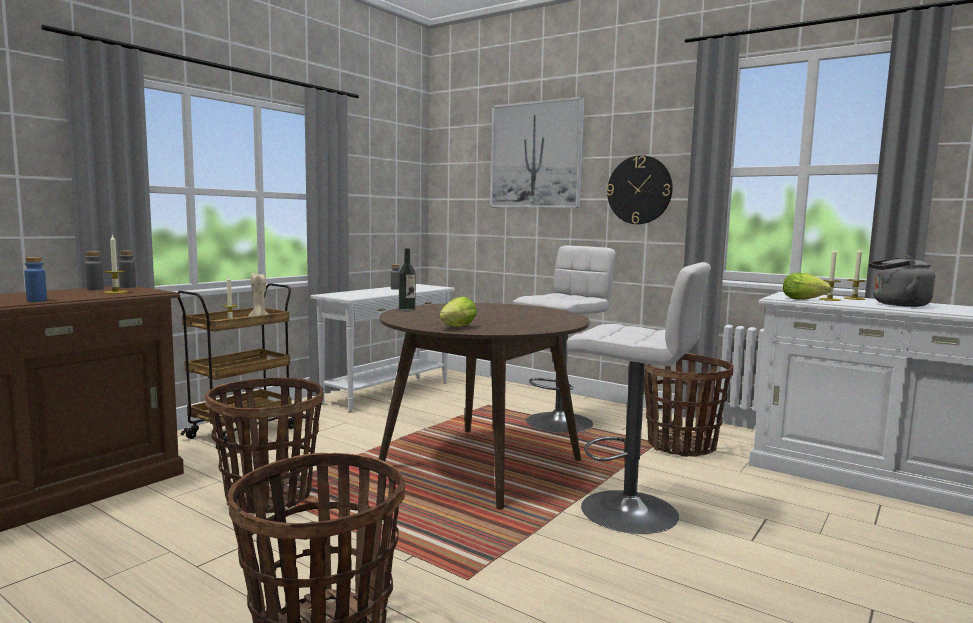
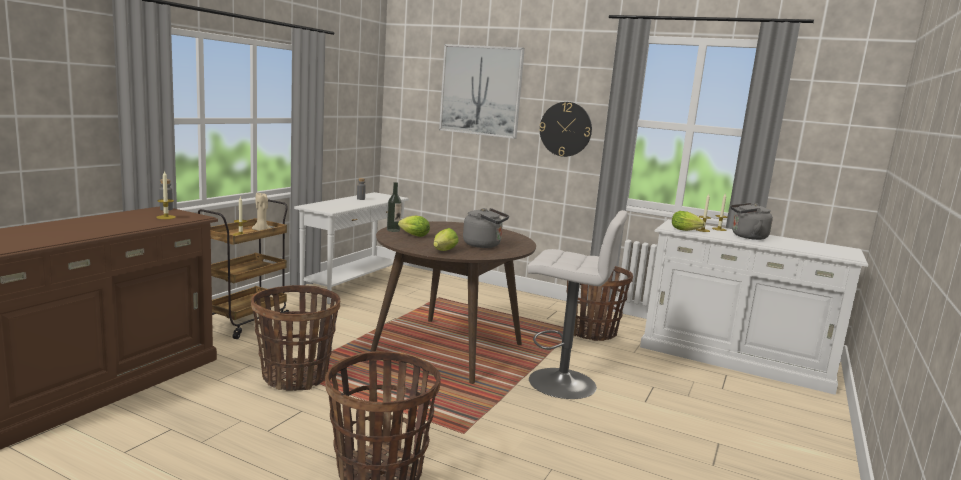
camera: 10 degrees left, 5 degrees up
blue bottle [24,257,47,302] -> none
grey bottle [85,251,104,290] -> none
white stool [513,246,616,433] -> none
none -> lettuce [398,216,430,237]
none -> grey kettle [463,208,509,248]

